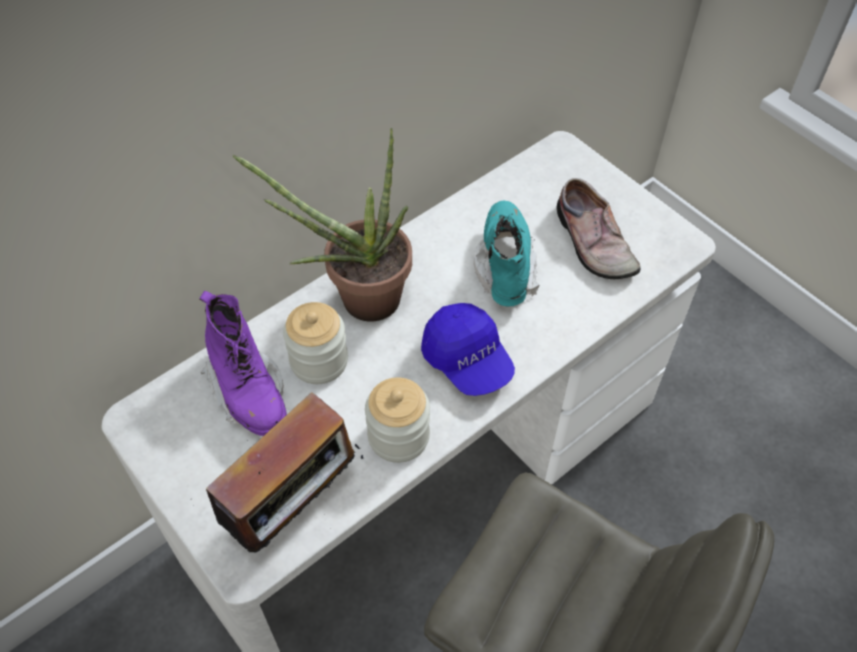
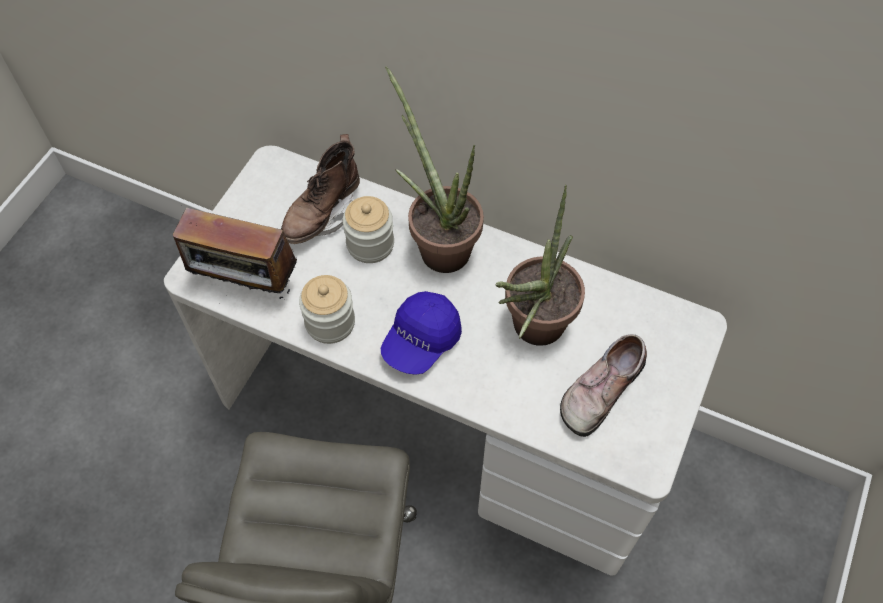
camera: 65 degrees right, 5 degrees up
purple boot [200,291,287,436] -> brown boot [281,134,360,244]
turquoise boot [474,200,539,306] -> potted plant [496,185,585,346]

